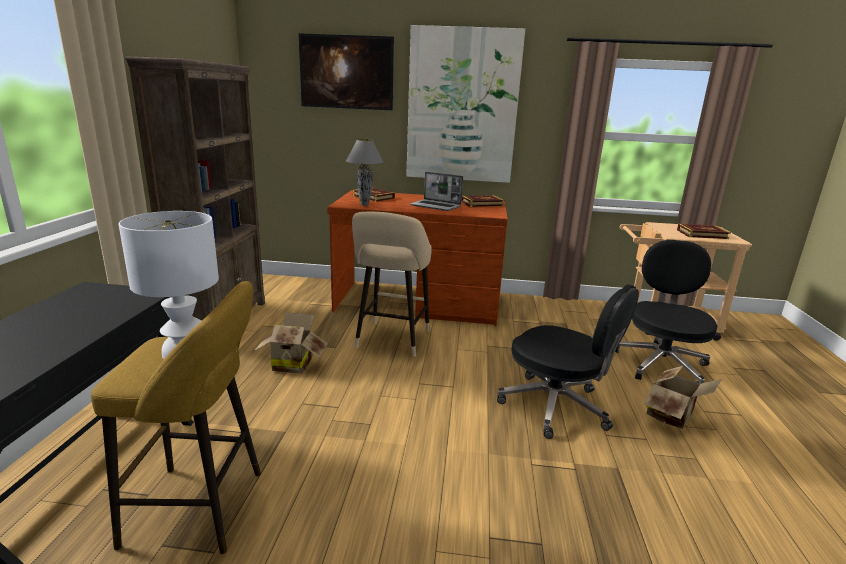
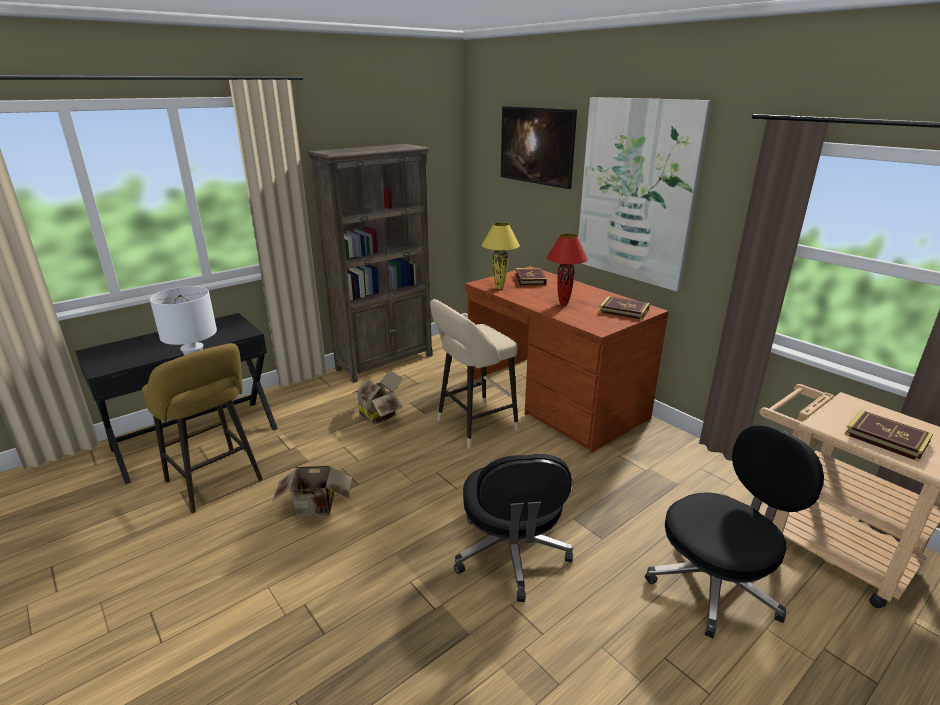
camera: 45 degrees right, 5 degrees up
grey table lamp [346,139,383,206] -> yellow table lamp [482,222,520,289]
laptop [410,171,463,211] -> red table lamp [547,234,588,305]
cardboard box [644,366,722,429] -> cardboard box moved to [272,466,352,518]

